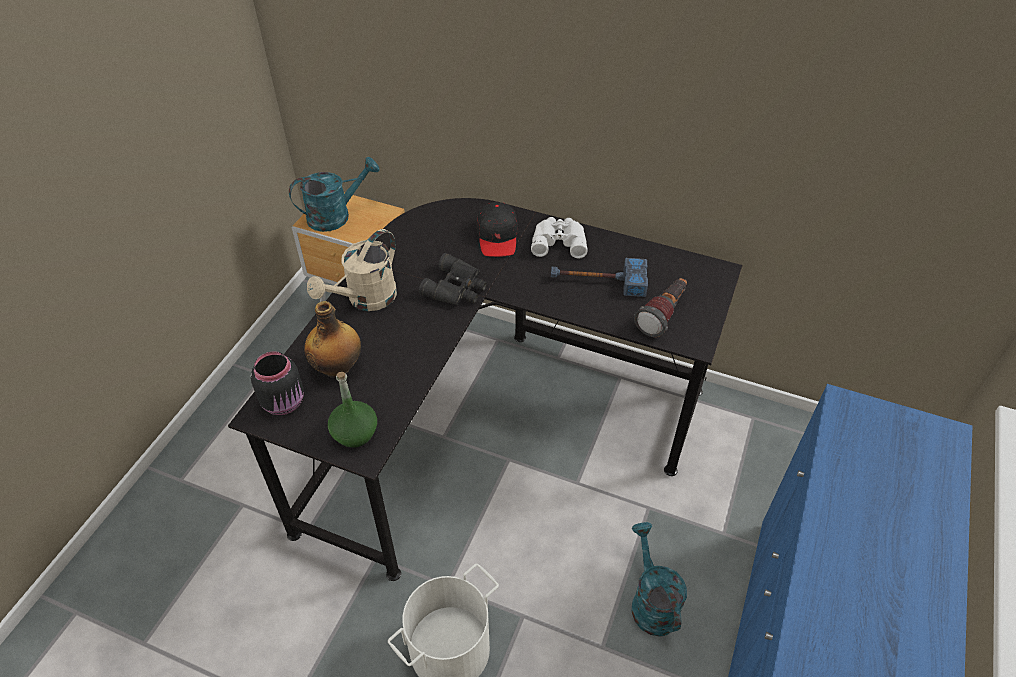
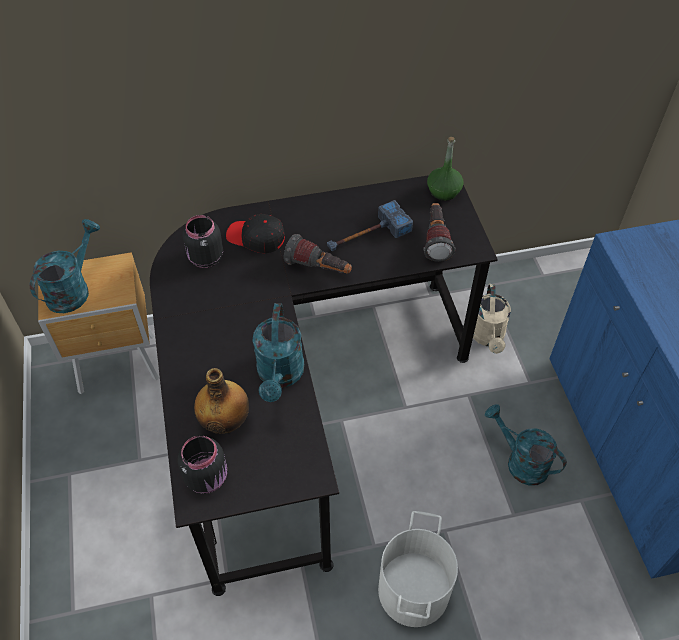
camera: 35 degrees left, 5 degrees up
beige watering can [307,229,397,311] -> beige watering can moved to [473,284,511,354]
green bottle [328,372,377,448] -> green bottle moved to [427,137,463,201]
black binoculars [419,253,487,305] -> none
black cap [477,202,518,257] -> black cap turned 150 degrees clockwise [226,214,285,253]
white binoculars [531,217,588,258] -> none
none -> black jar [183,215,223,268]
none -> turquoise watering can [252,303,304,402]
none -> flashlight [284,234,352,274]

